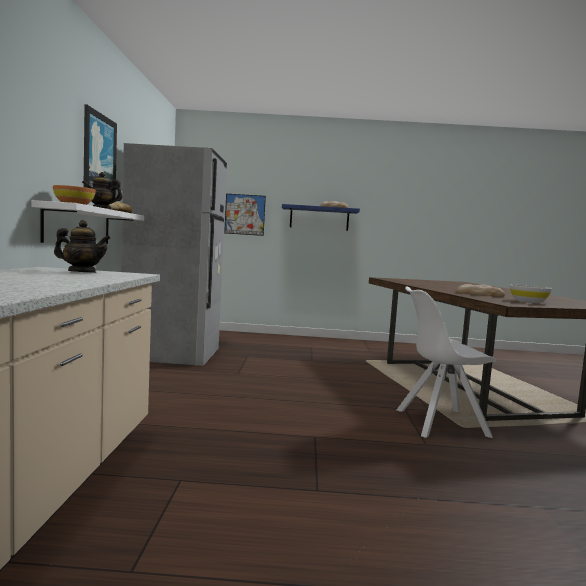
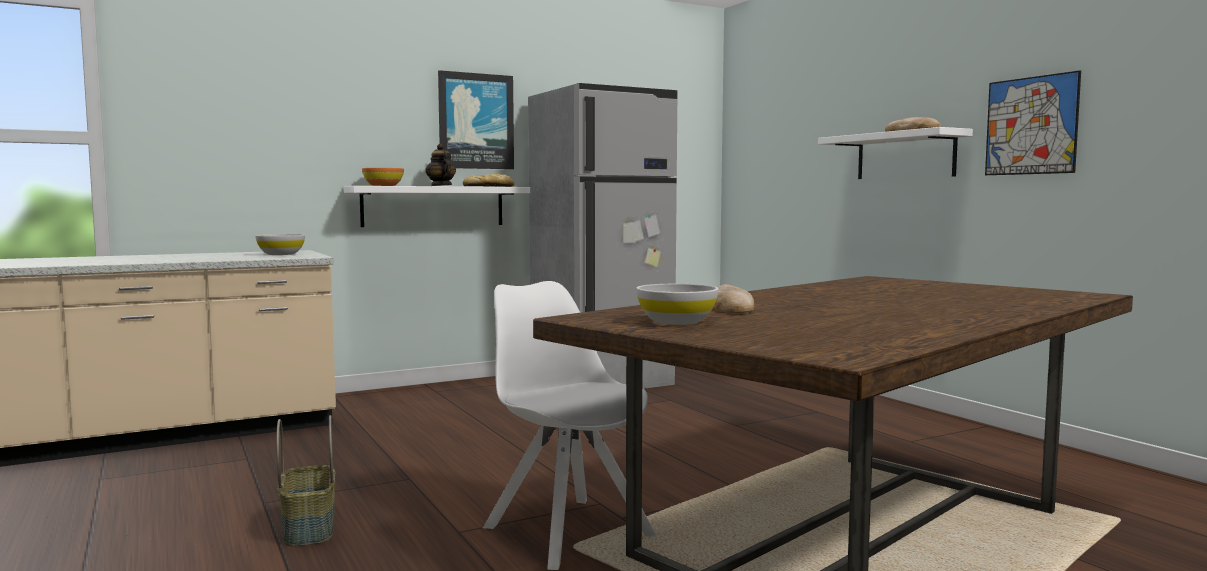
camera: 60 degrees right, 0 degrees up
teapot [54,220,111,273] -> white bowl [255,234,305,255]
picture [224,194,266,236] -> picture moved to [985,70,1081,175]
blue shelf [282,204,360,231] -> white shelf [818,127,973,179]
none -> basket [276,415,335,546]

